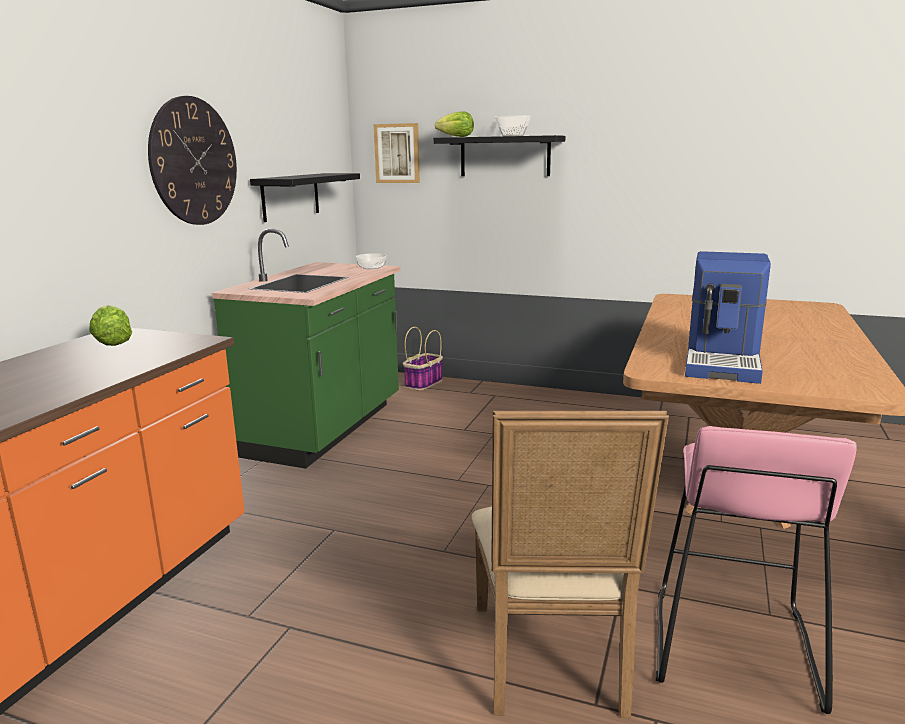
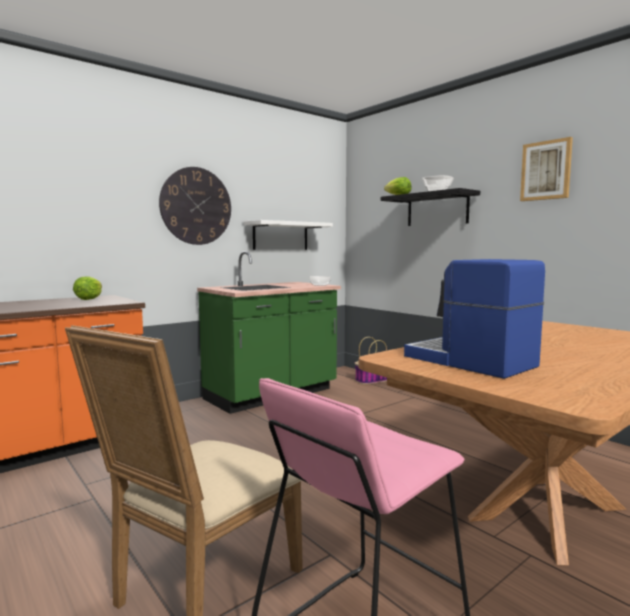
camera: 30 degrees right, 10 degrees down
black shelf [250,173,360,222] -> white shelf [244,220,333,250]
picture [374,123,420,183] -> picture moved to [520,137,573,201]
coffee machine [685,251,771,384] -> coffee machine turned 90 degrees clockwise [404,259,545,379]

